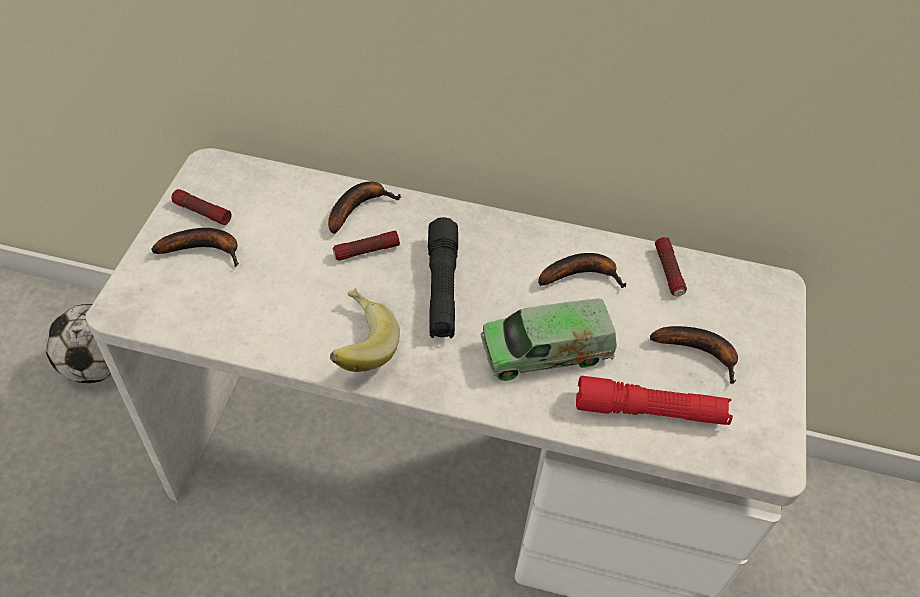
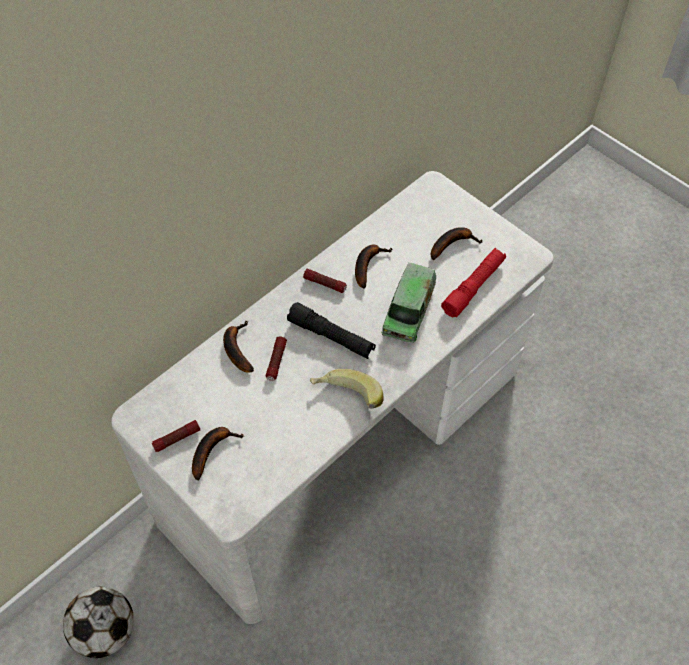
camera: 55 degrees left, 5 degrees up
flashlight [655,237,687,296] -> flashlight moved to [303,269,347,293]

